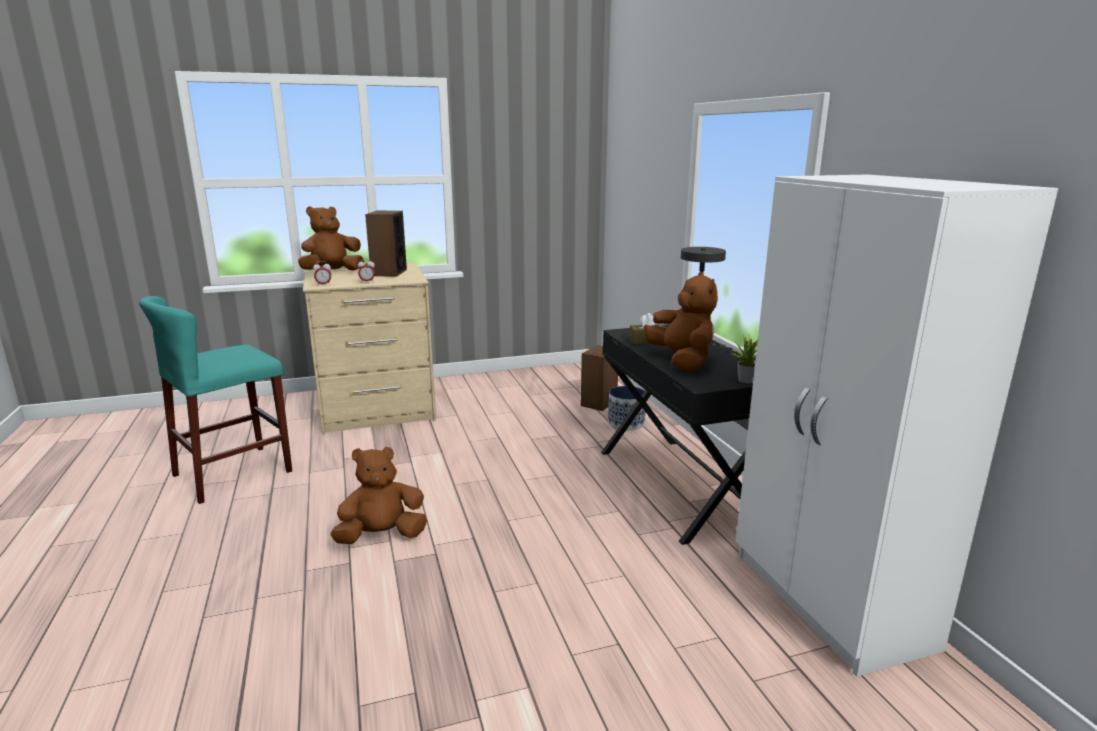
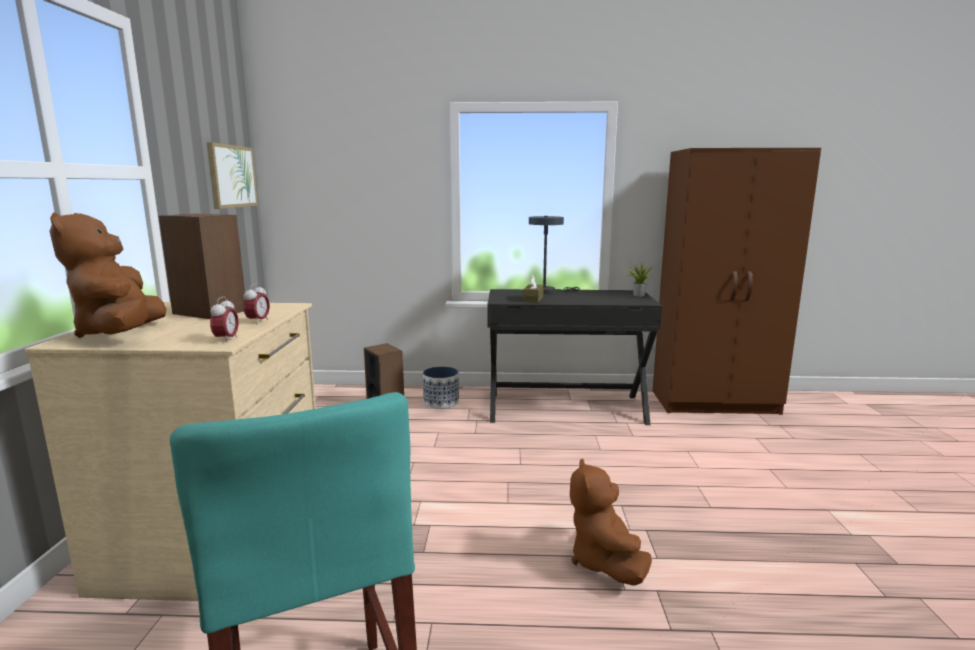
camera: 70 degrees left, 5 degrees down
brown plush toy [644,272,718,371] -> none
white wardrobe [736,175,1058,677] -> brown wardrobe [653,148,821,415]
none -> picture [207,142,258,209]

